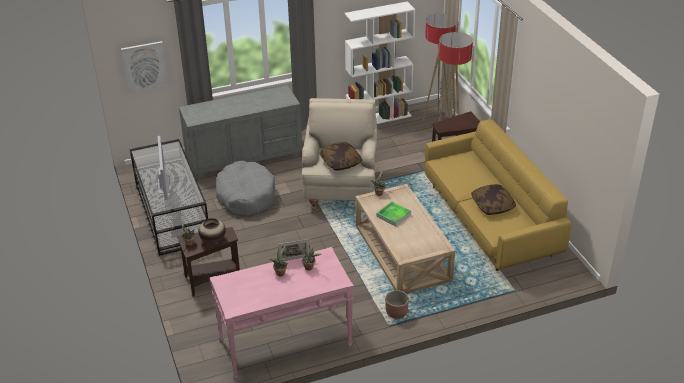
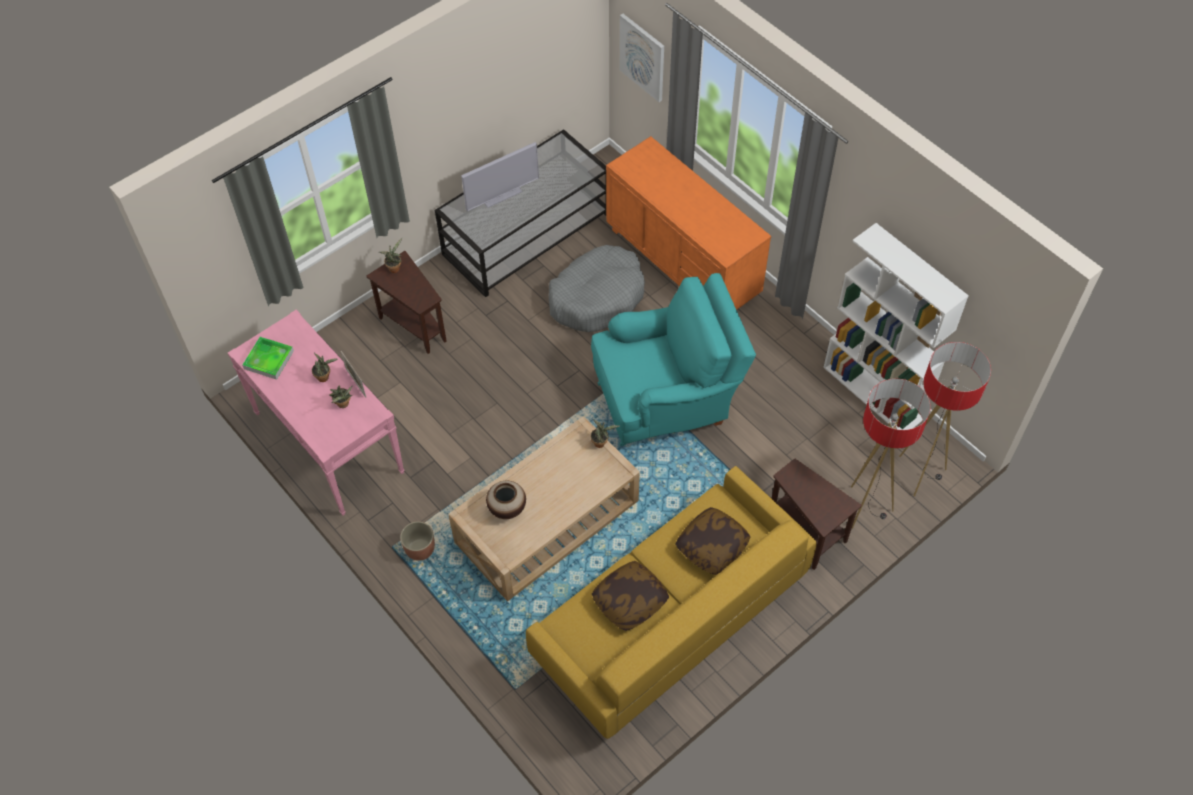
camera: 70 degrees right, 20 degrees up
grey dresser [179,85,302,179] -> orange dresser [606,136,771,310]
vase [198,218,226,244] -> vase moved to [486,481,526,519]
beige armchair [302,98,377,210] -> turquoise armchair [591,273,756,446]
pillow [319,142,362,170] -> pillow moved to [675,507,750,575]
tray [376,202,411,226] -> tray moved to [242,337,294,380]

